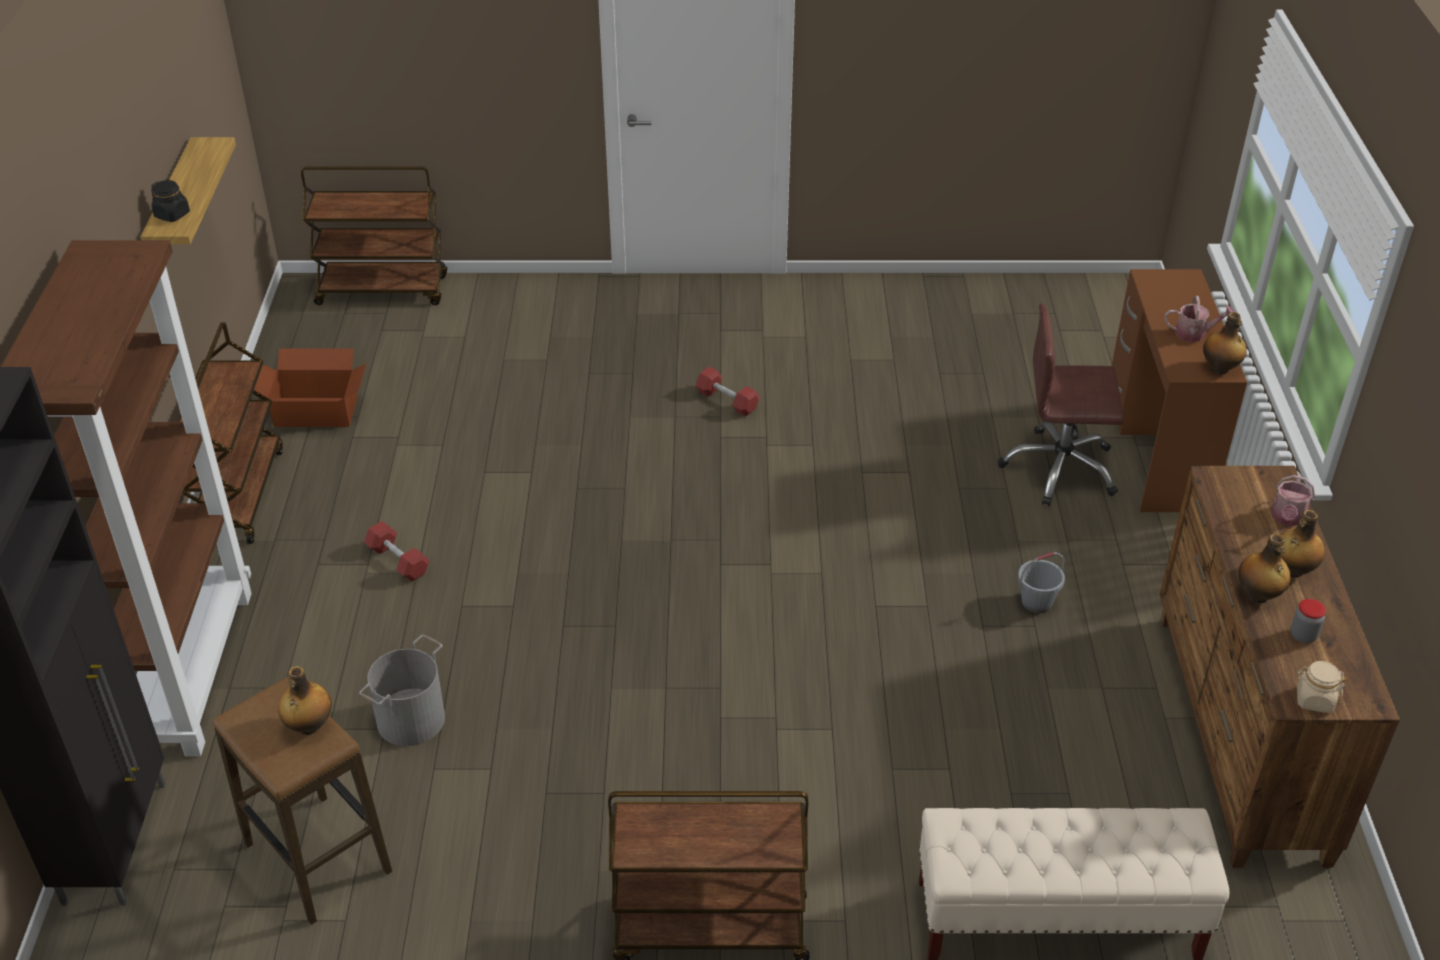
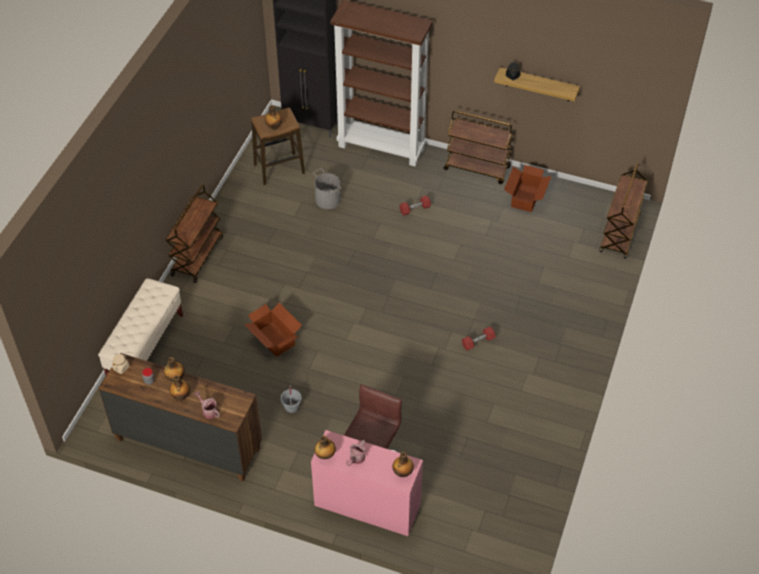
camera: 110 degrees right, 10 degrees up
brown desk [1112,269,1247,512] -> pink desk [311,430,423,536]
none -> cardboard box [244,303,302,357]
none -> bottle [392,452,414,477]

